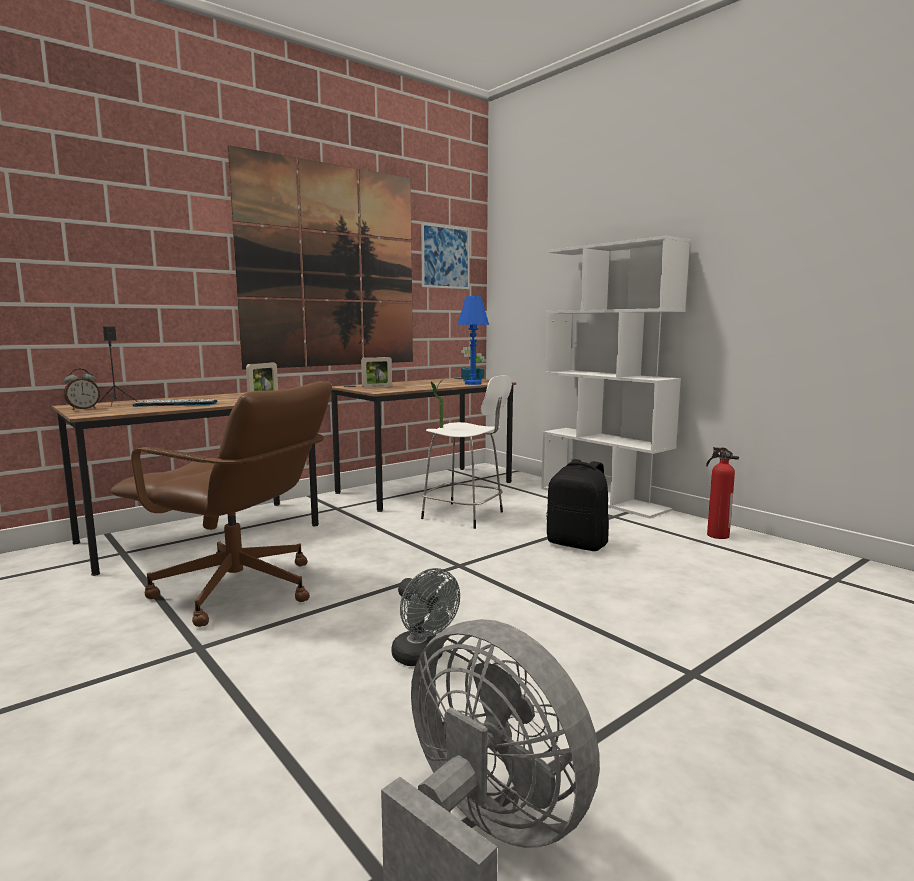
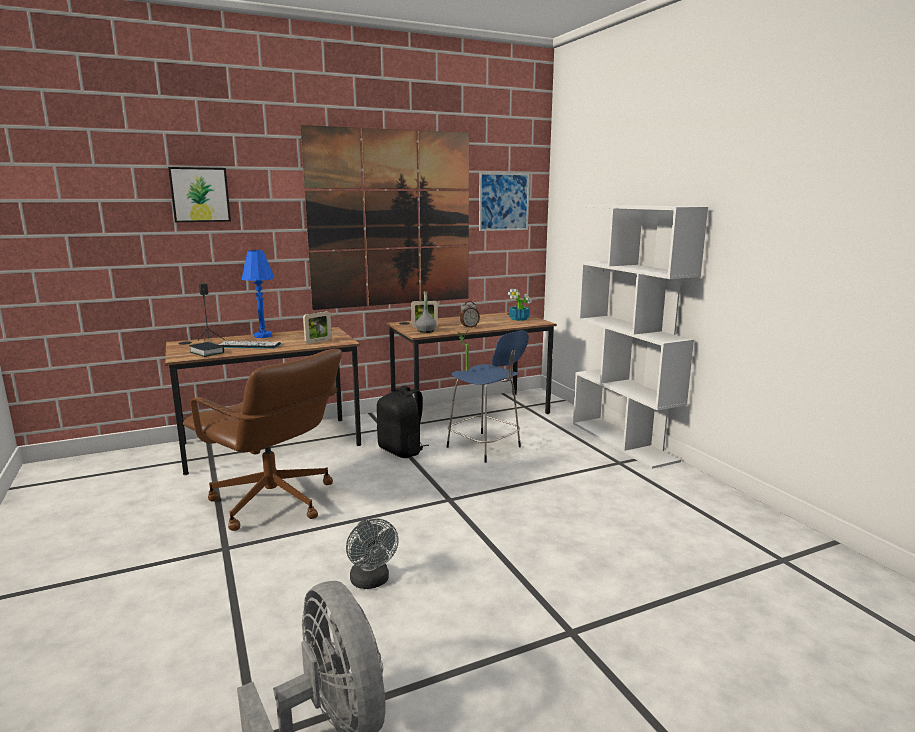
camera: 15 degrees right, 5 degrees up
alarm clock [64,369,100,410] -> alarm clock moved to [460,301,480,328]
white stool [421,375,512,529] -> blue stool [447,330,529,463]
blue table lamp [457,296,489,385] -> blue table lamp moved to [241,250,274,338]
black backpack [546,459,609,551] -> black backpack moved to [377,386,429,458]
fire extinguisher [706,447,739,539] -> none
none -> picture [168,167,231,222]
none -> book [189,342,224,357]
none -> grey bottle [415,291,437,333]

